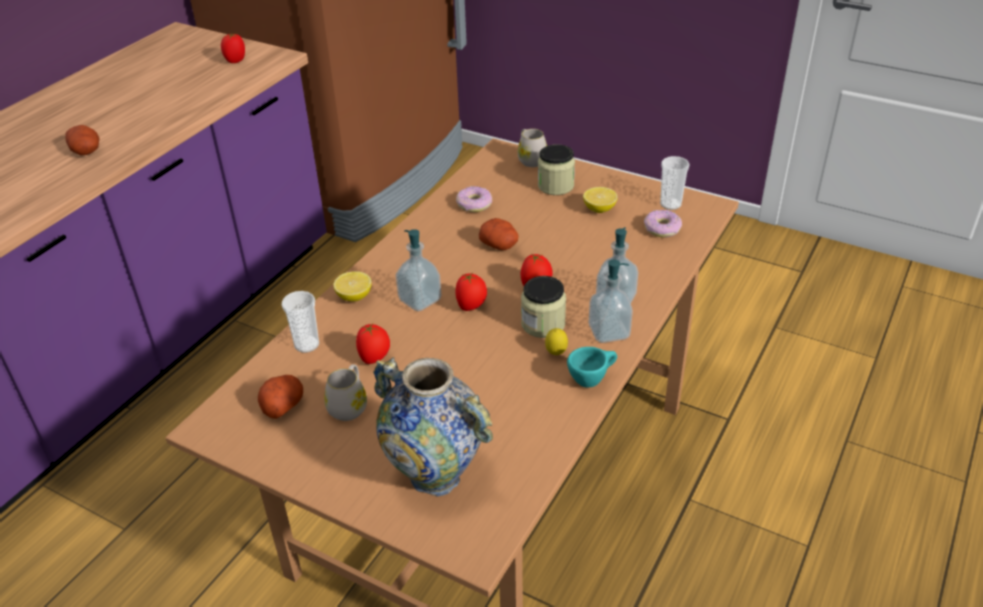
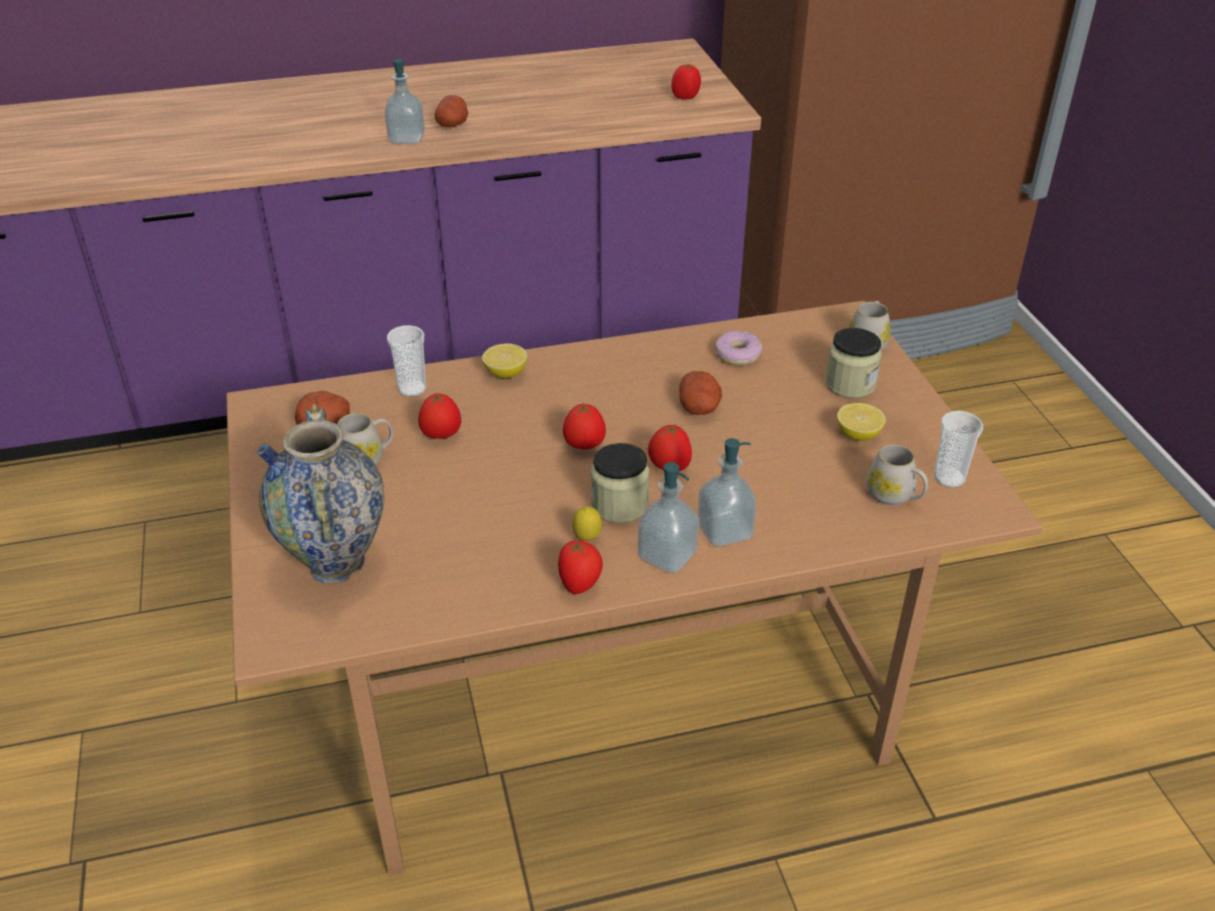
camera: 45 degrees right, 0 degrees up
soap dispenser [396,229,441,312] -> soap dispenser moved to [385,59,425,144]
turquoise cup [567,347,617,388] -> tomato [558,539,603,594]
donut [644,210,682,238] -> white mug [866,444,928,506]

